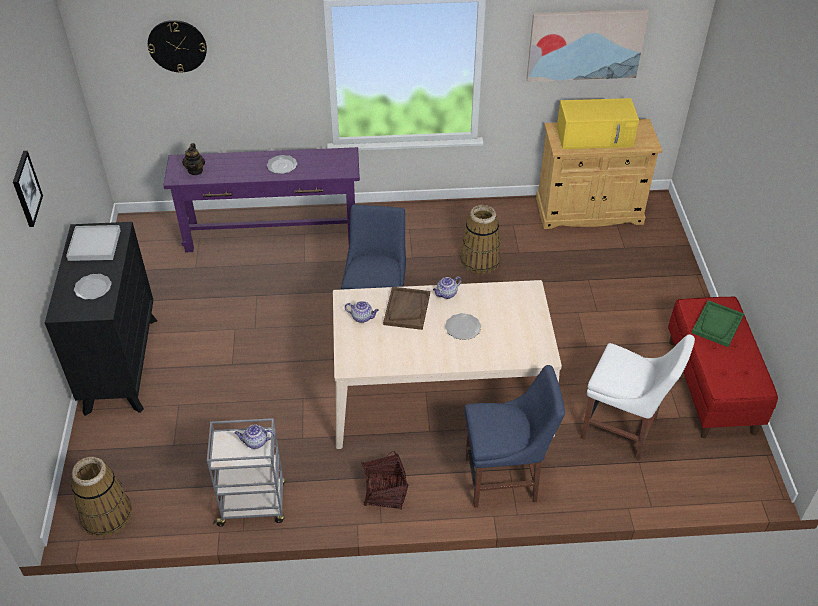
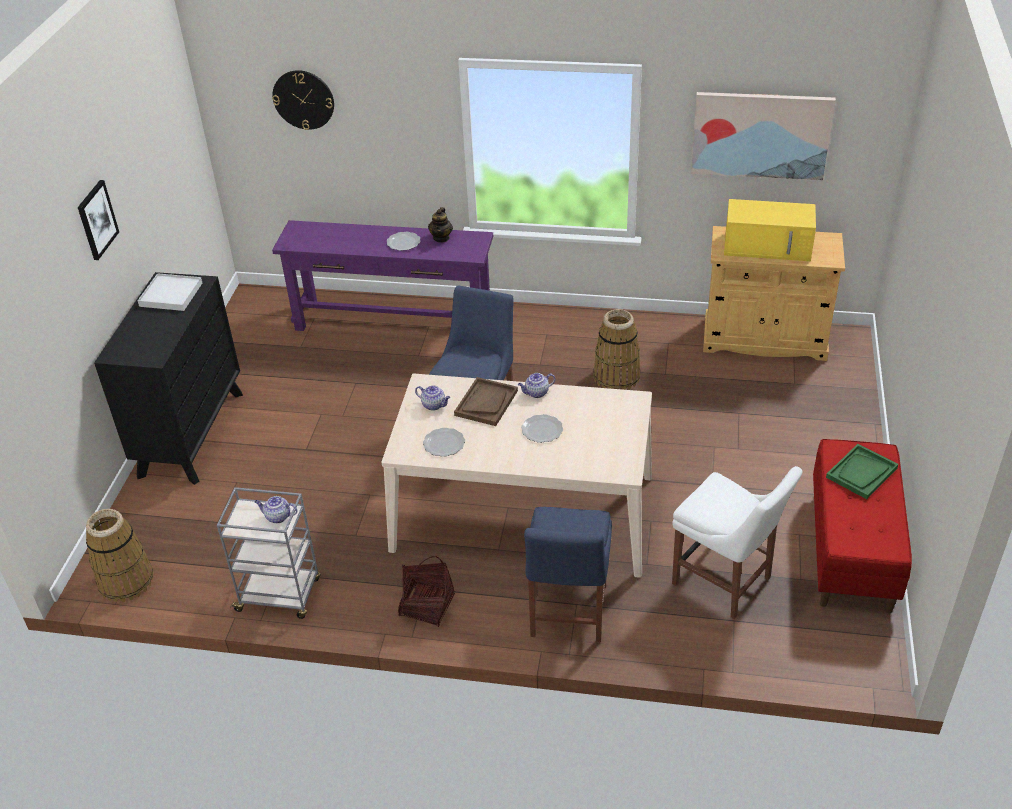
camera: 15 degrees right, 5 degrees down
plate [74,274,112,300] -> plate moved to [423,428,465,457]
teapot [182,143,205,175] -> teapot moved to [428,207,453,243]
blue chair [465,365,565,508] -> blue chair turned 90 degrees clockwise [524,507,612,643]

